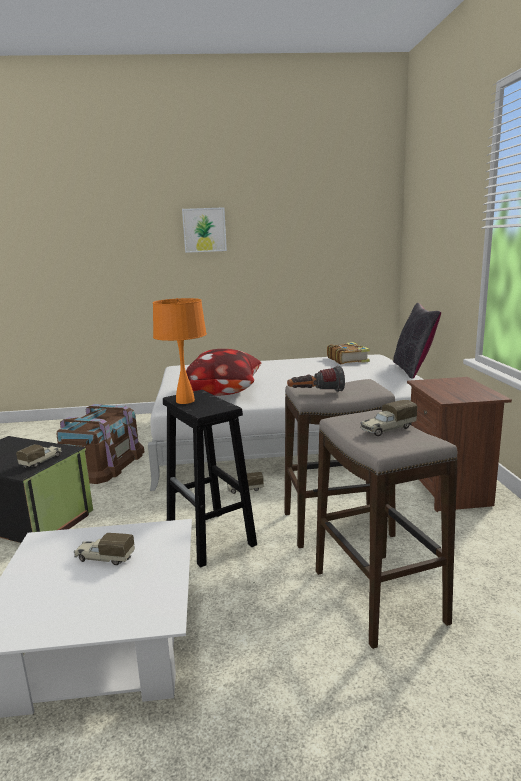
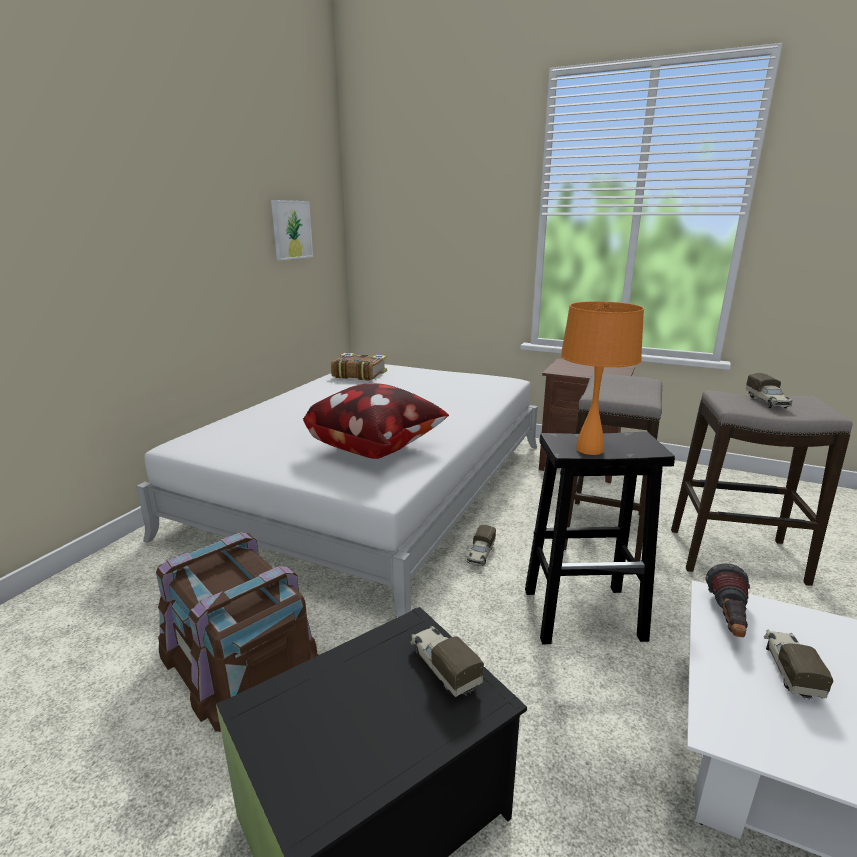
camera: 60 degrees left, 5 degrees up
toy truck [74,533,135,565] -> toy truck turned 150 degrees clockwise [764,630,833,700]
picture [182,207,227,253] -> picture moved to [271,200,313,260]
flashlight [287,366,345,392] -> flashlight moved to [705,563,750,637]
black pillow [393,303,441,379] -> none

